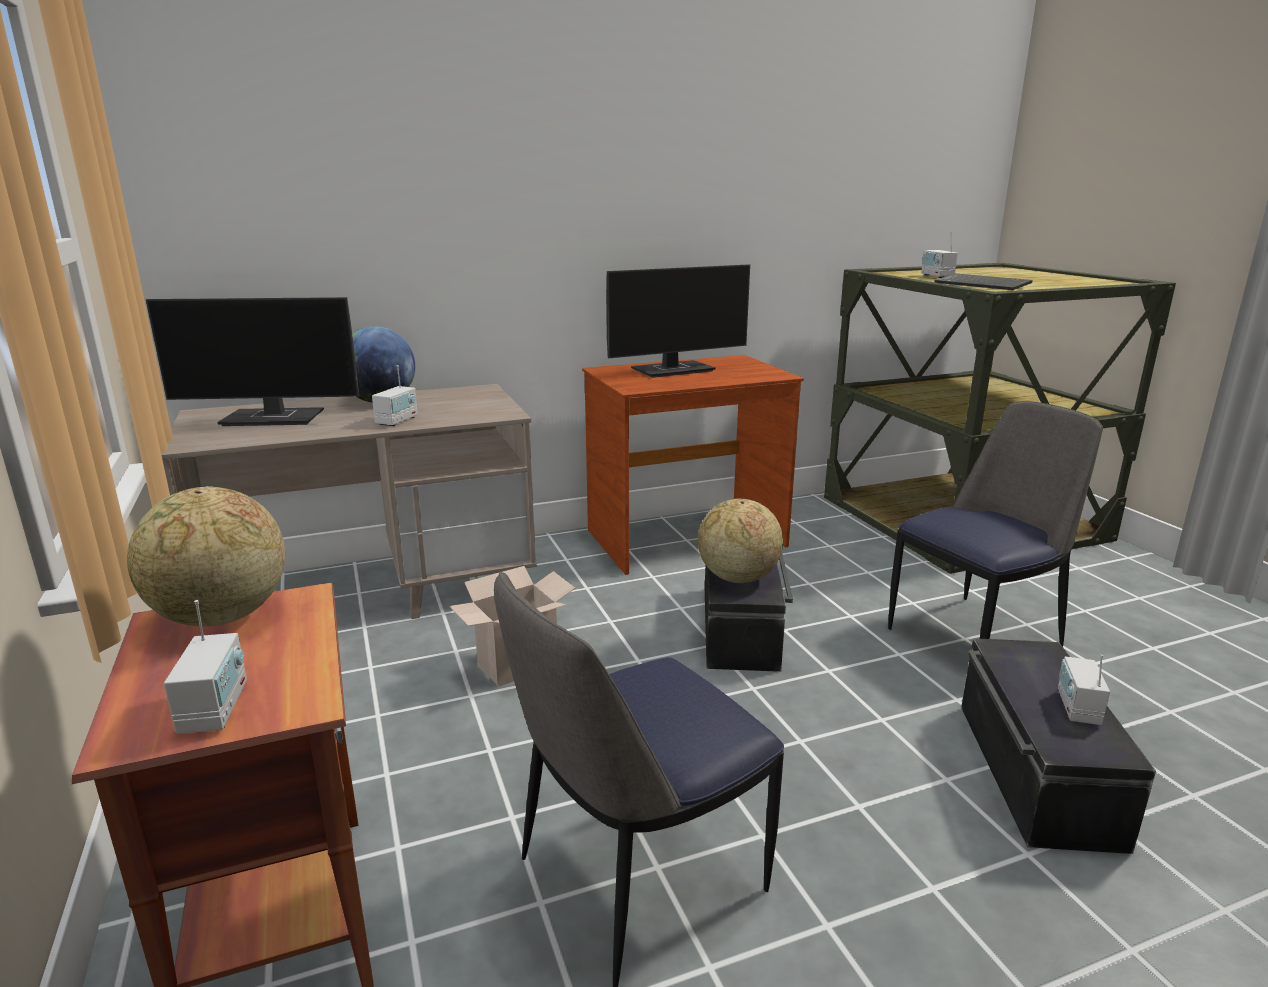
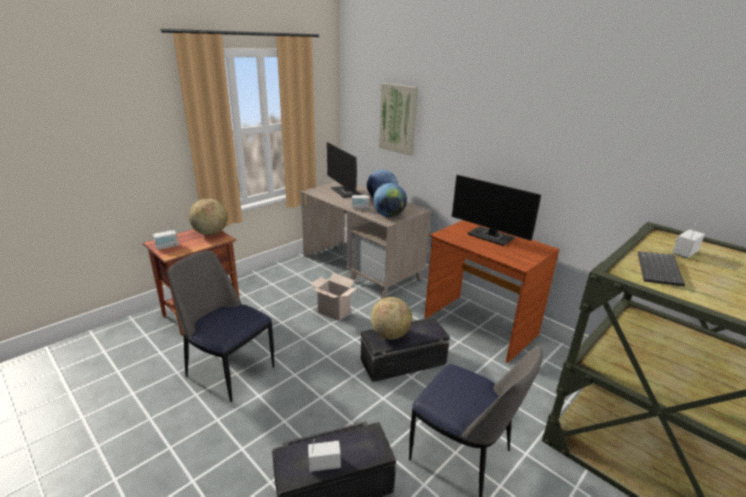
camera: 65 degrees right, 5 degrees up
none -> globe [373,183,407,217]
none -> picture [379,83,418,156]

